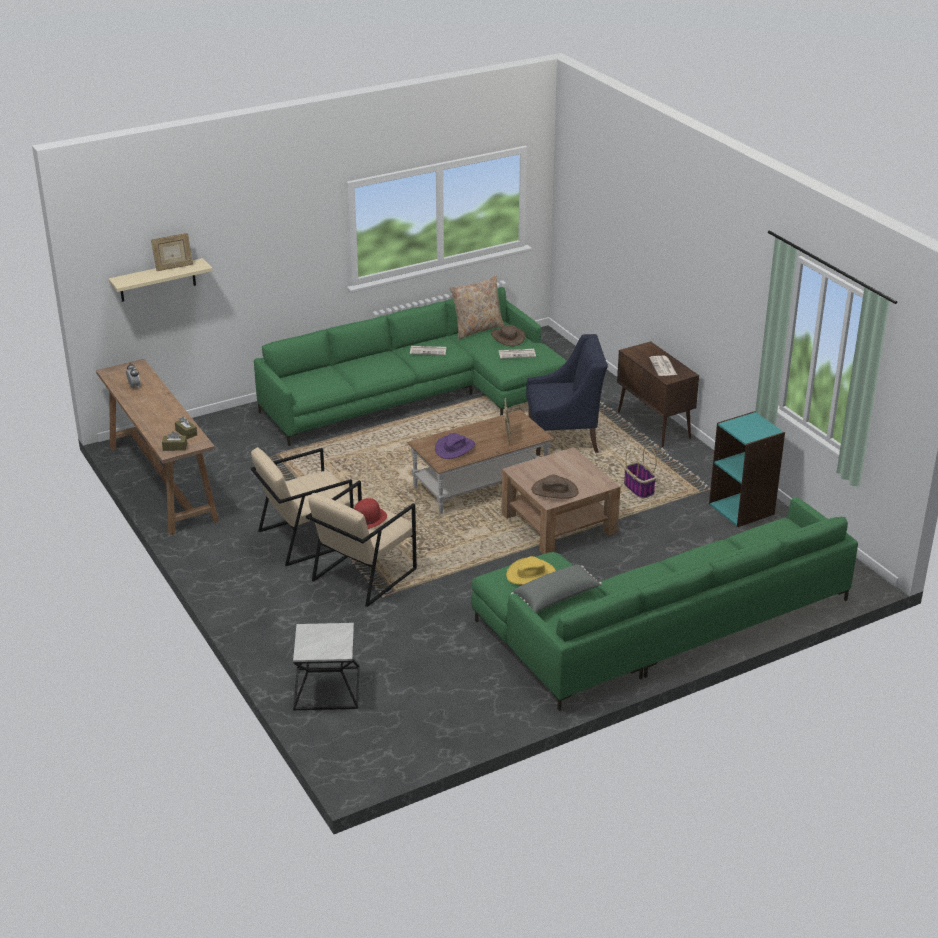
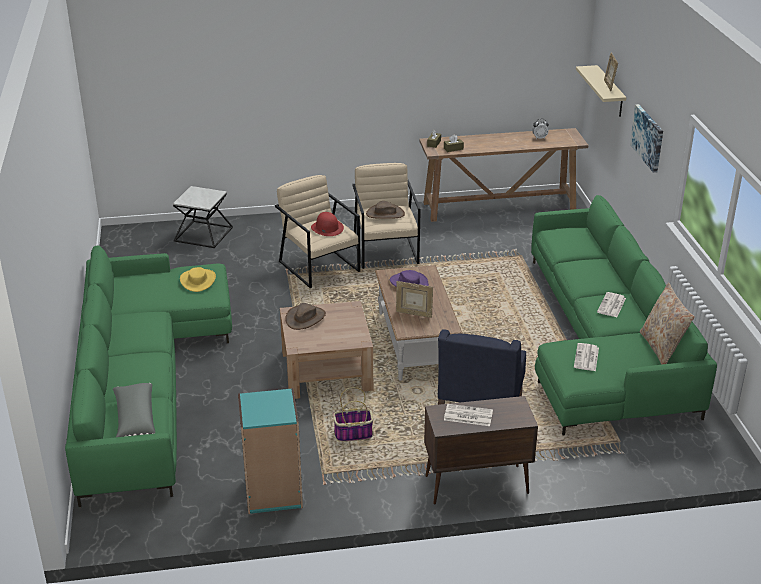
camera: 110 degrees right, 0 degrees up
brown hat [491,325,525,346] -> brown hat moved to [366,201,405,219]
grey pillow [511,565,602,612] -> grey pillow moved to [113,383,155,437]
none -> picture [630,104,663,173]

